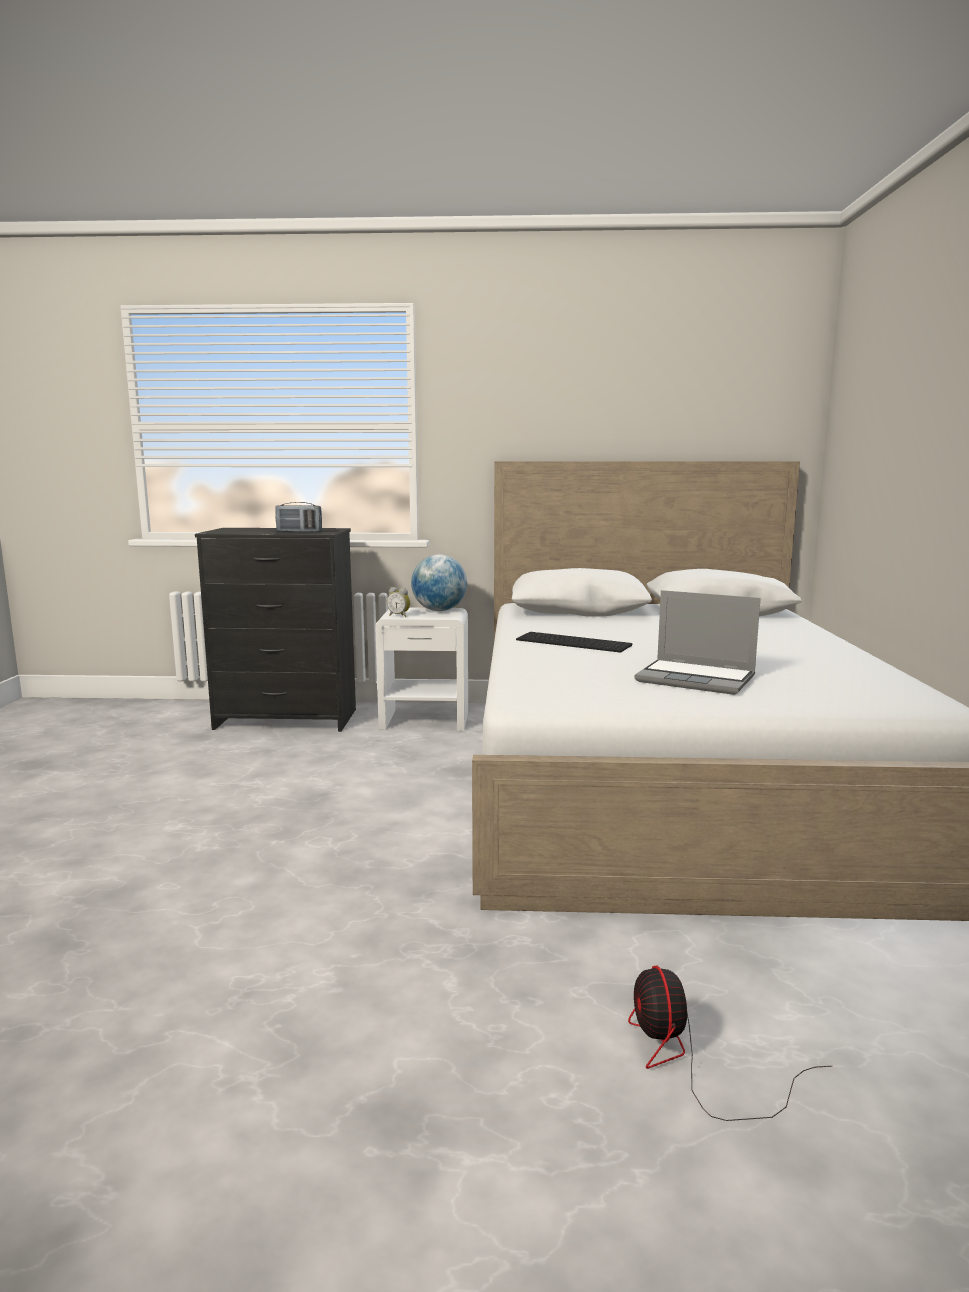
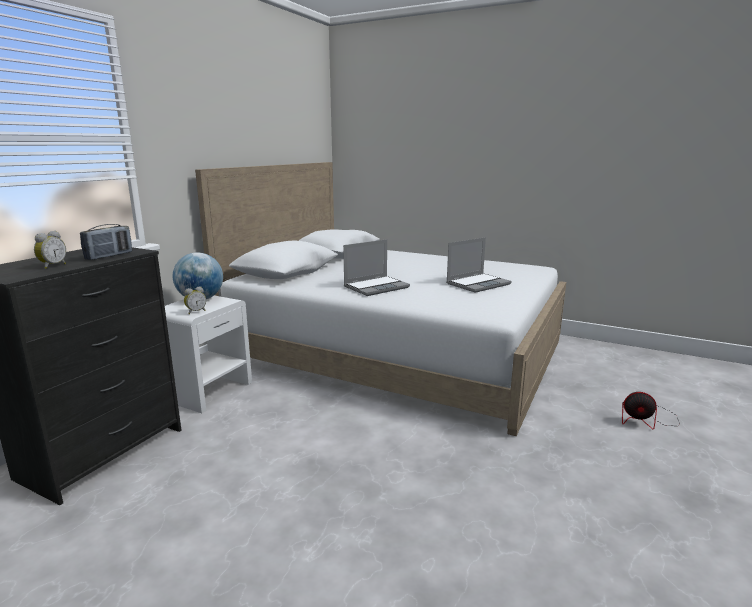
camera: 65 degrees left, 5 degrees up
keyboard [516,632,632,653] -> laptop [343,239,410,296]
none -> alarm clock [34,231,66,269]

